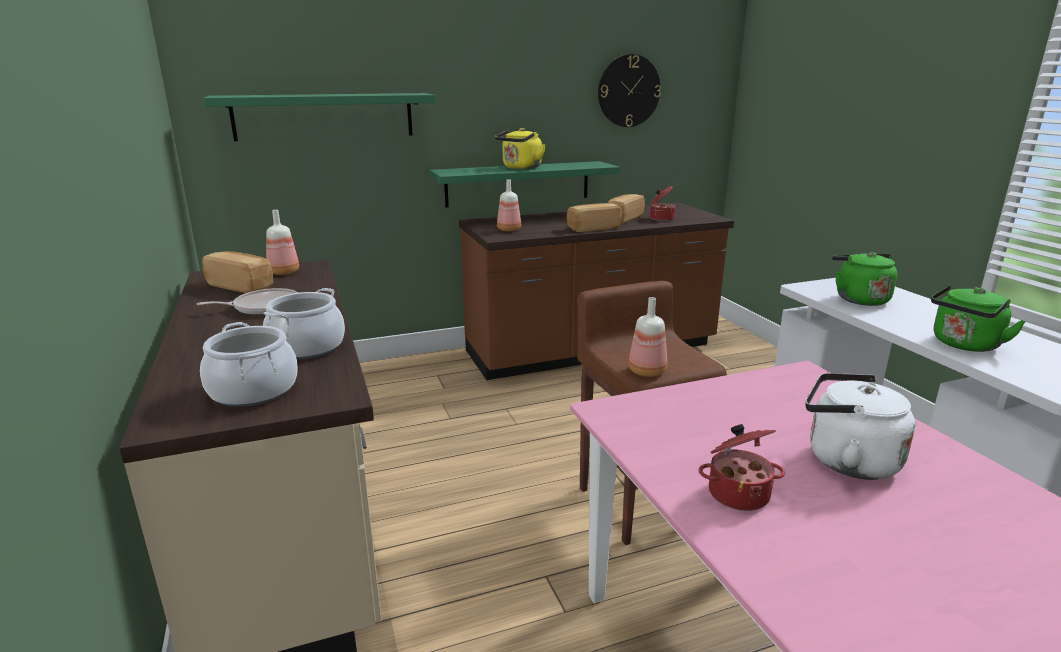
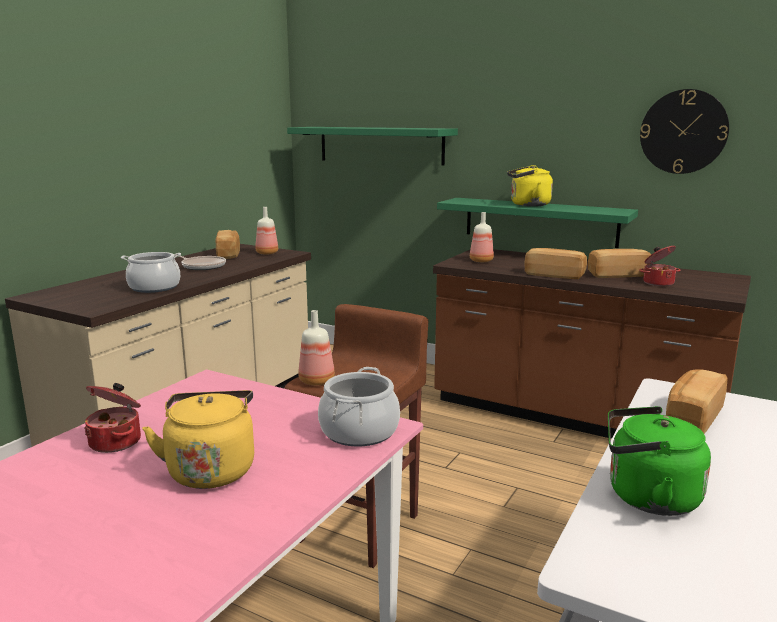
camera: 50 degrees right, 5 degrees down
cooking pot [200,322,298,407] -> cooking pot moved to [318,367,400,447]
white kettle [805,373,915,480] -> yellow kettle [142,390,254,489]
green kettle [832,252,897,306] -> bread [666,369,728,434]

